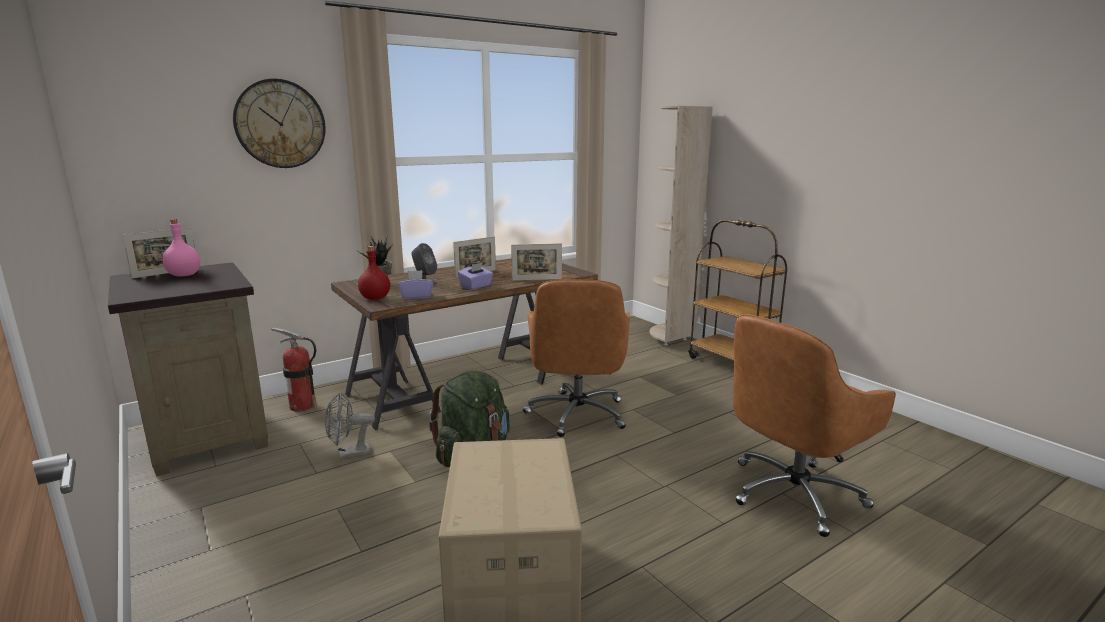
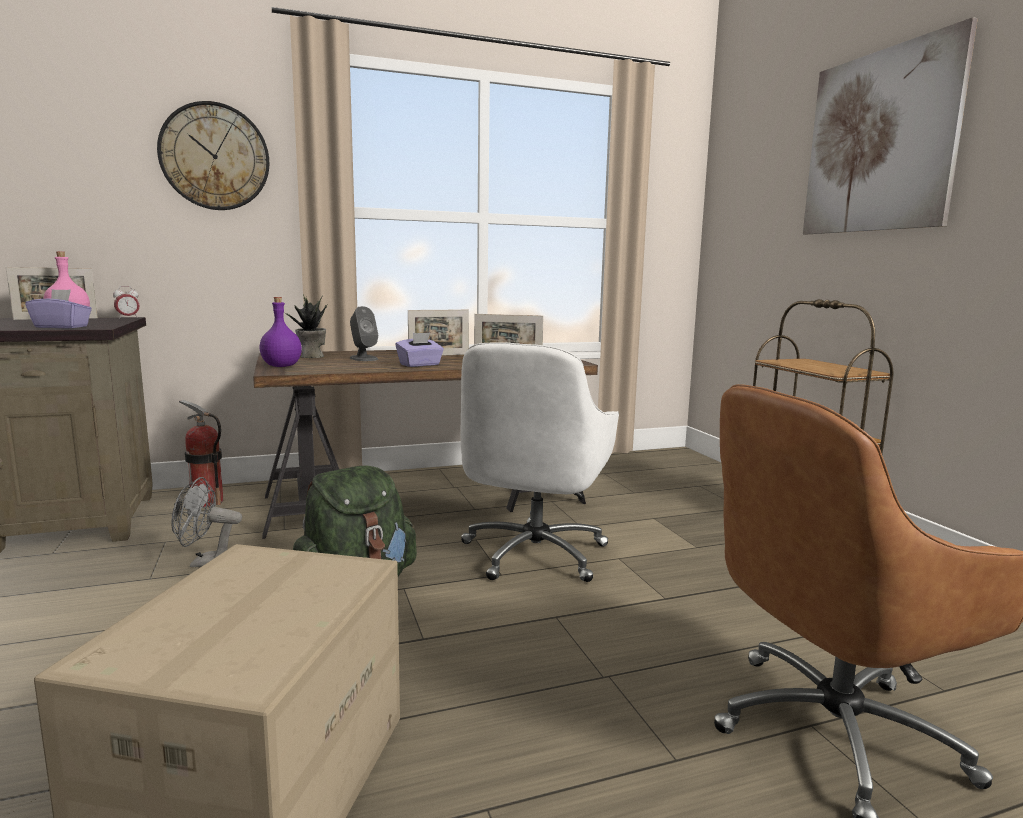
camera: 15 degrees right, 5 degrees down
red bottle [358,246,390,300] -> purple bottle [259,297,302,367]
purple tissue box [398,270,433,299] -> purple tissue box moved to [25,289,92,329]
brown office chair [523,279,630,437] -> white office chair [461,343,619,582]
beige bookcase [650,106,713,346] -> none
none -> alarm clock [113,286,140,319]
none -> picture [803,17,978,234]

